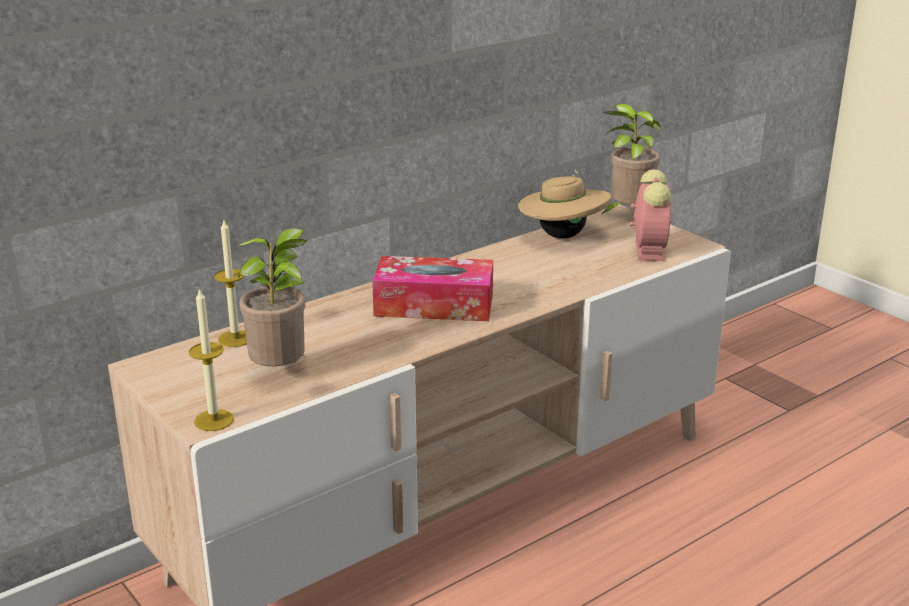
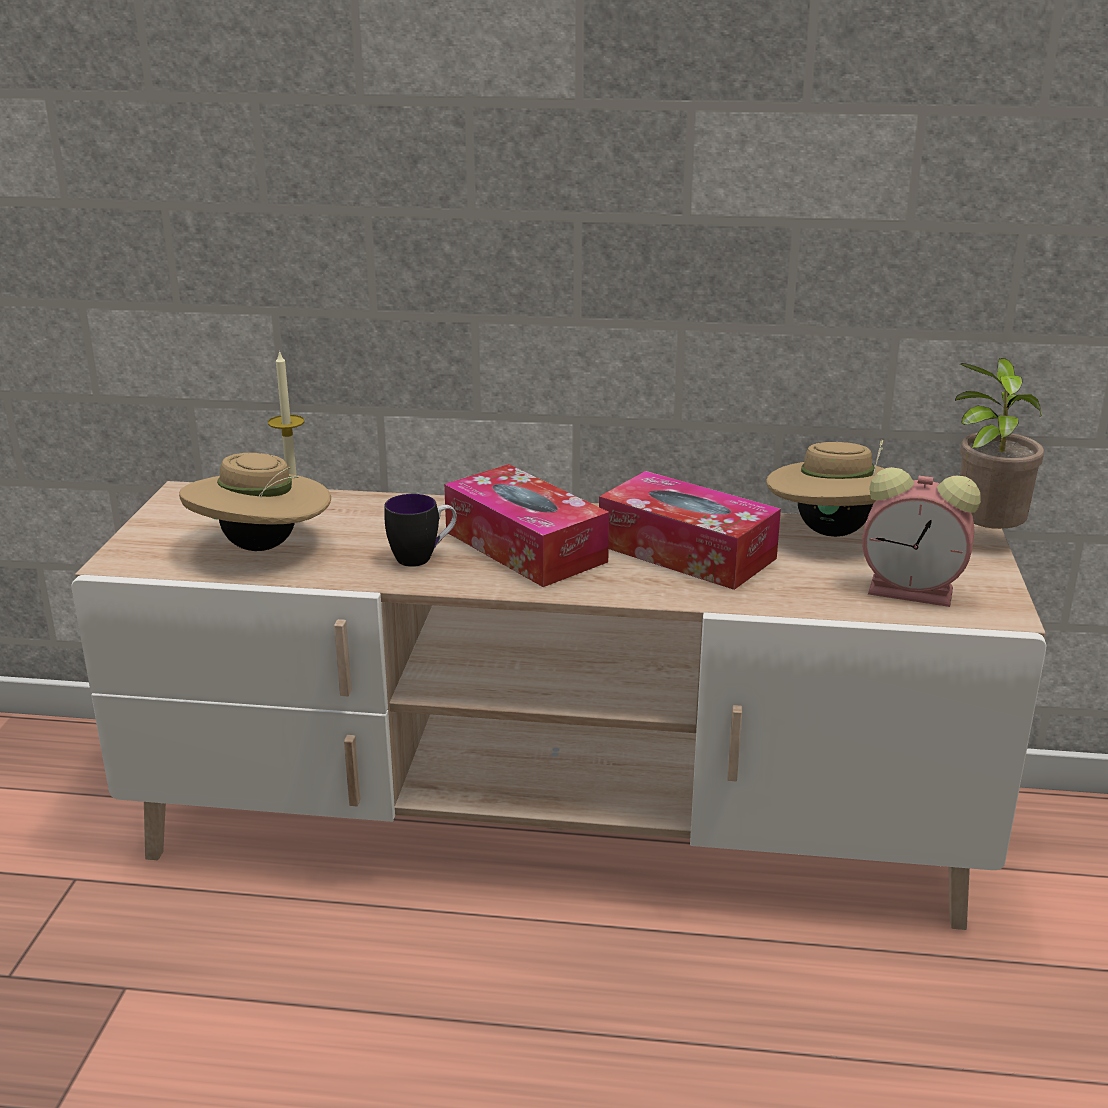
camera: 45 degrees right, 0 degrees up
candle [189,288,234,431] -> none
potted plant [238,228,307,366] -> beige hat [179,453,331,551]
alarm clock [630,169,671,261] -> alarm clock turned 60 degrees clockwise [862,467,981,607]
none -> mug [384,494,457,567]
none -> tissue box [599,471,781,590]

